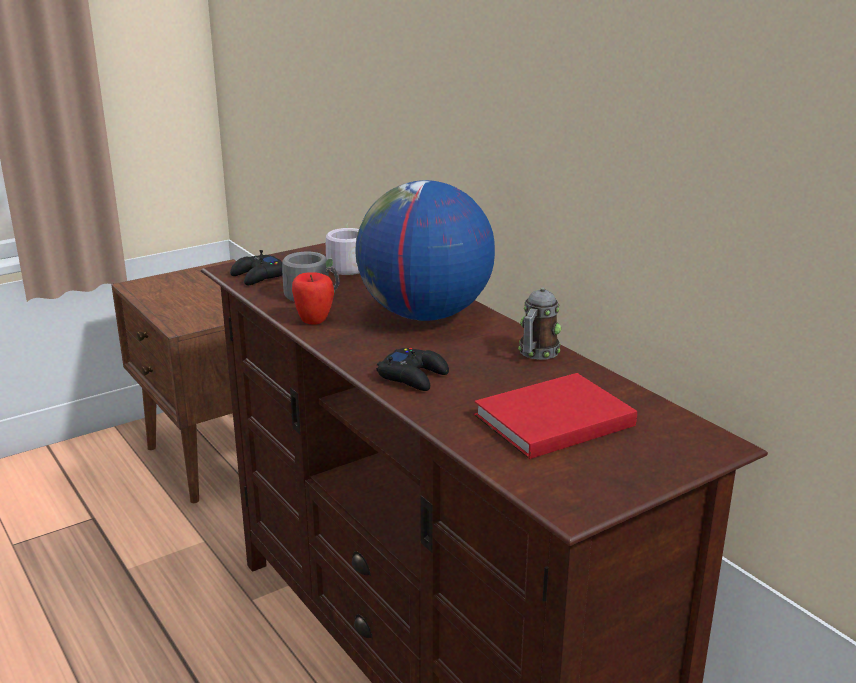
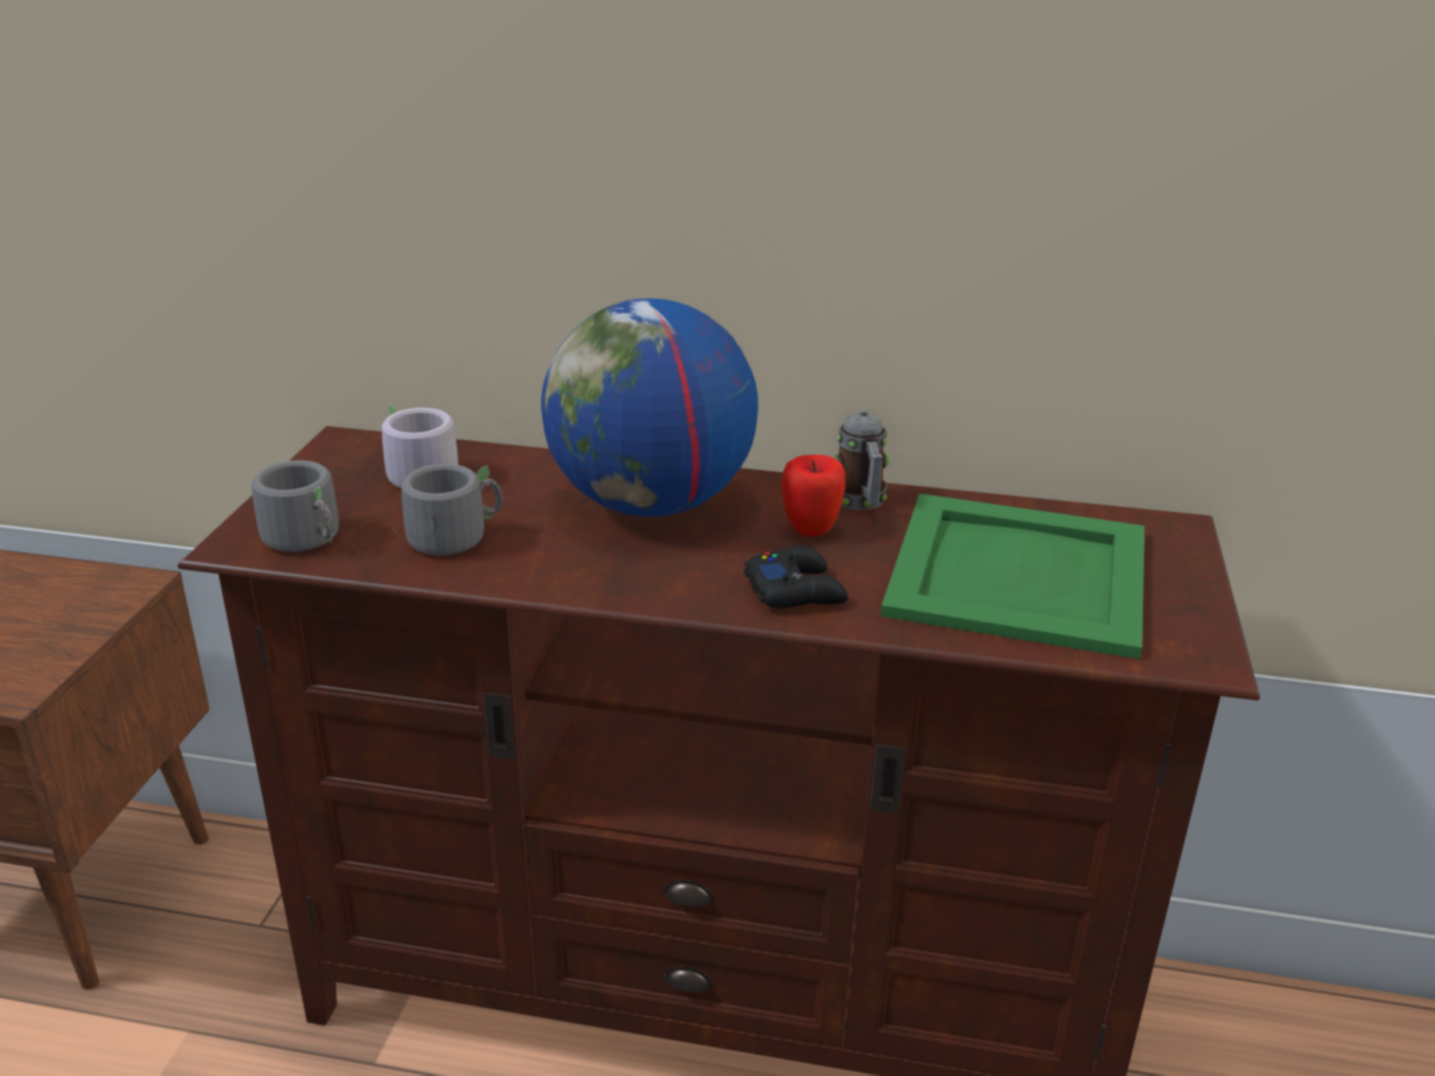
camera: 45 degrees left, 5 degrees up
black game controller [230,250,282,285] -> grey mug [251,460,339,552]
apple [292,272,334,325] -> apple moved to [781,455,845,536]
red book [474,373,637,459] -> green tray [881,494,1145,659]

